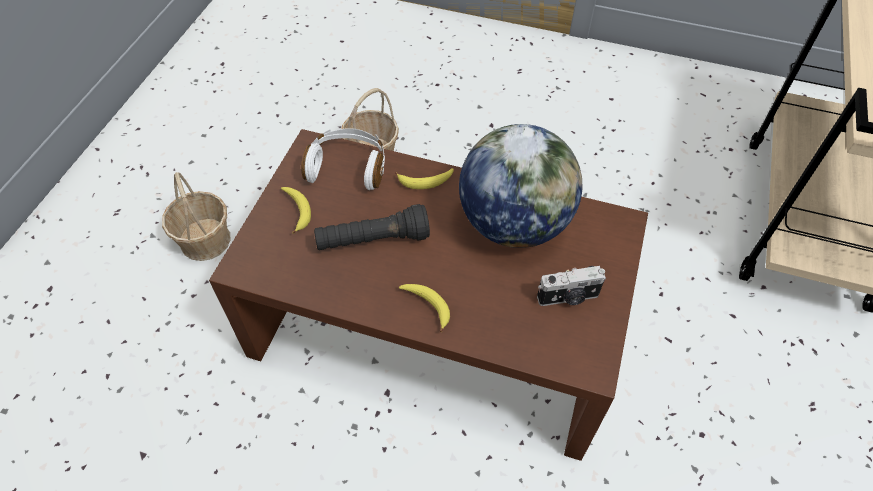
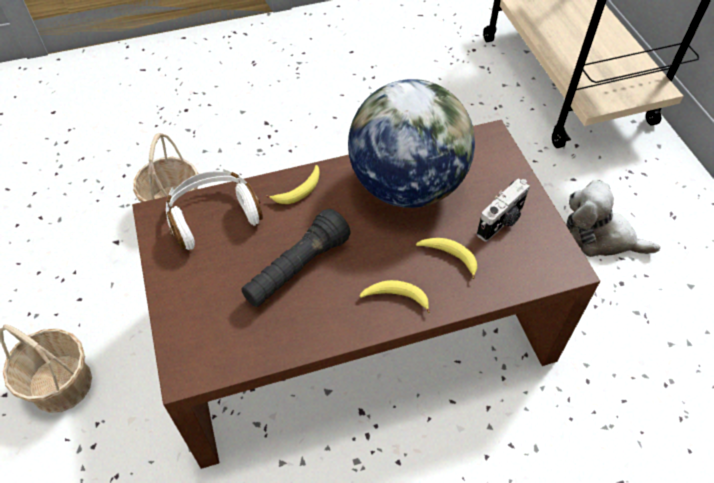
camera: 35 degrees left, 0 degrees up
banana [281,187,311,234] -> banana moved to [416,238,477,279]
none -> plush toy [566,180,660,257]

